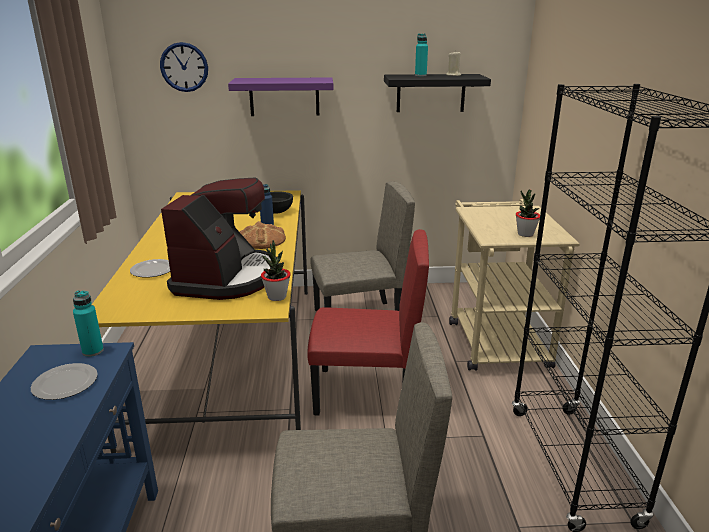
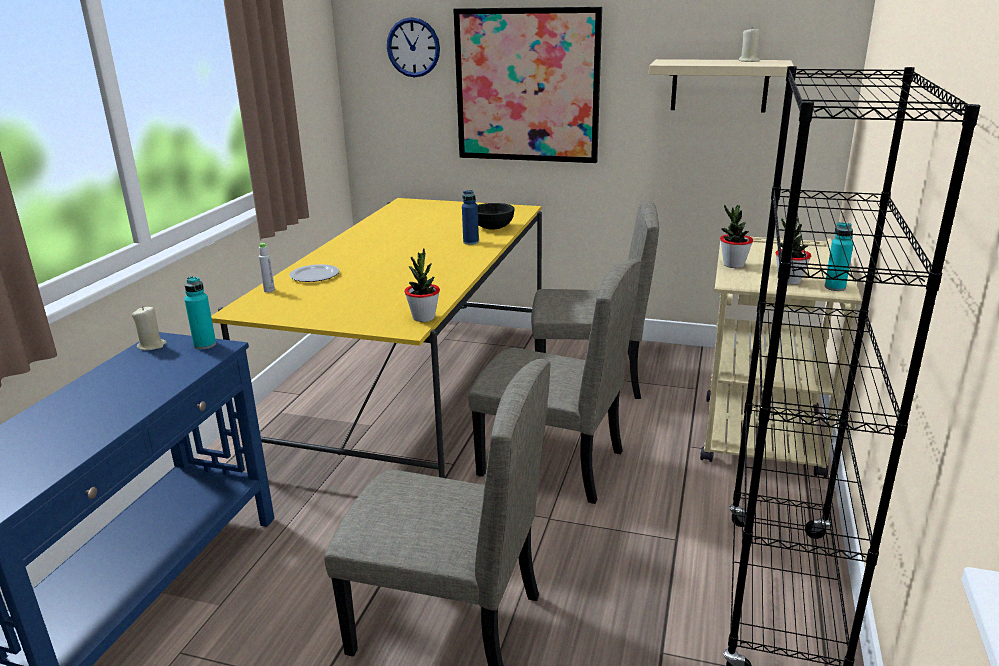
camera: 20 degrees right, 0 degrees up
plate [31,363,98,400] -> none
coffee machine [161,178,279,300] -> none
purple shelf [228,77,333,116] -> picture [453,7,602,163]
bread [239,221,286,249] -> none
red chair [307,229,429,416] -> beige chair [468,259,641,504]
black shelf [384,74,491,112] -> beige shelf [649,59,794,112]
turquoise bottle [415,33,428,76] -> turquoise bottle moved to [825,222,853,291]
none -> beige candle [132,306,167,351]
none -> grey bottle [259,243,275,293]
none -> potted plant [720,205,753,268]

